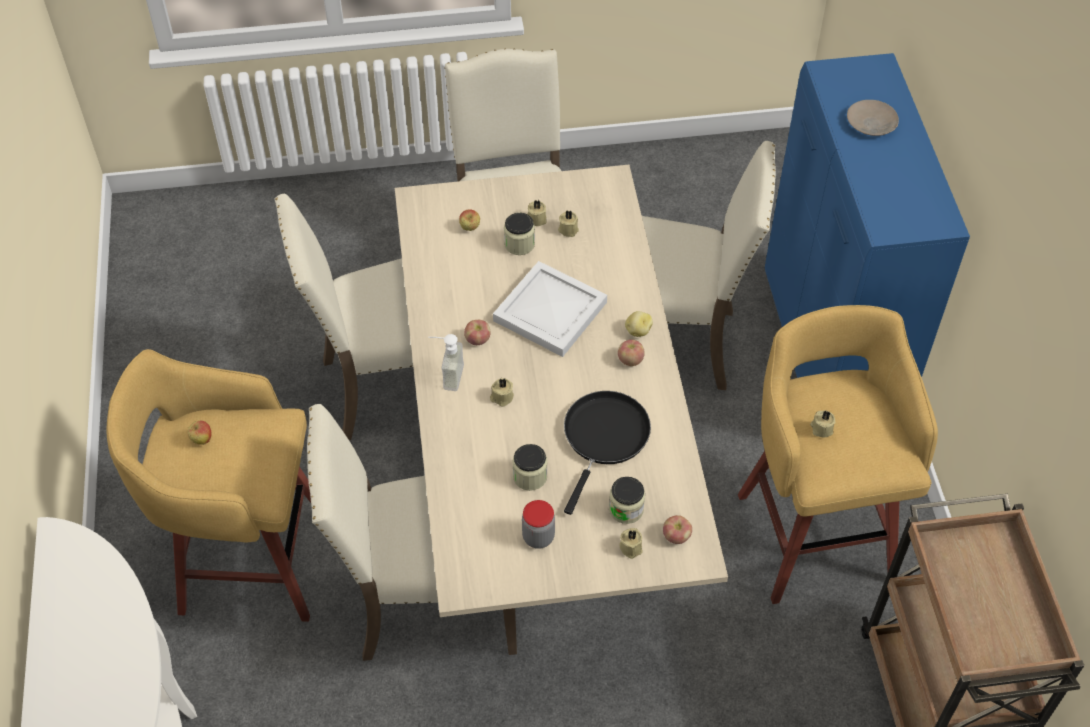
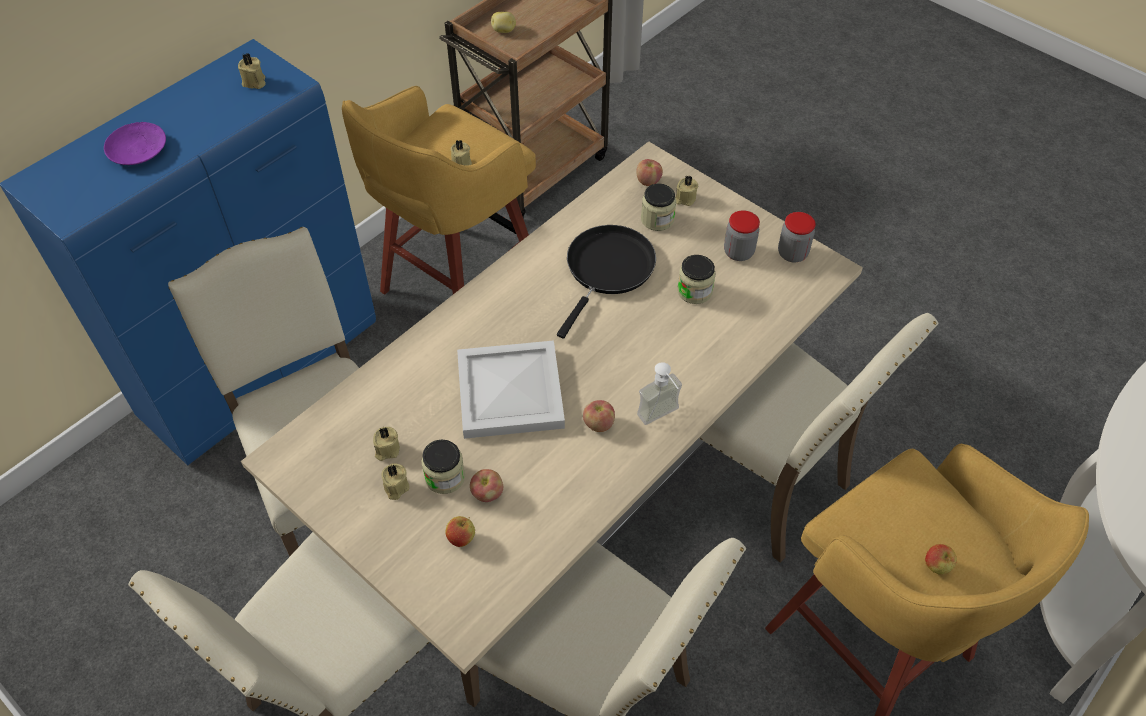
camera: 130 degrees left, 0 degrees up
beige candle [490,379,514,407] -> beige candle moved to [238,53,266,89]
black frying pan [564,391,651,515] -> black frying pan turned 135 degrees clockwise [557,225,656,338]
apple [618,340,645,366] -> apple moved to [470,469,503,502]
potato [625,311,653,337] -> potato moved to [491,12,516,33]
beige plate [847,100,899,136] -> purple plate [104,122,166,165]
none -> jar [778,212,816,263]

